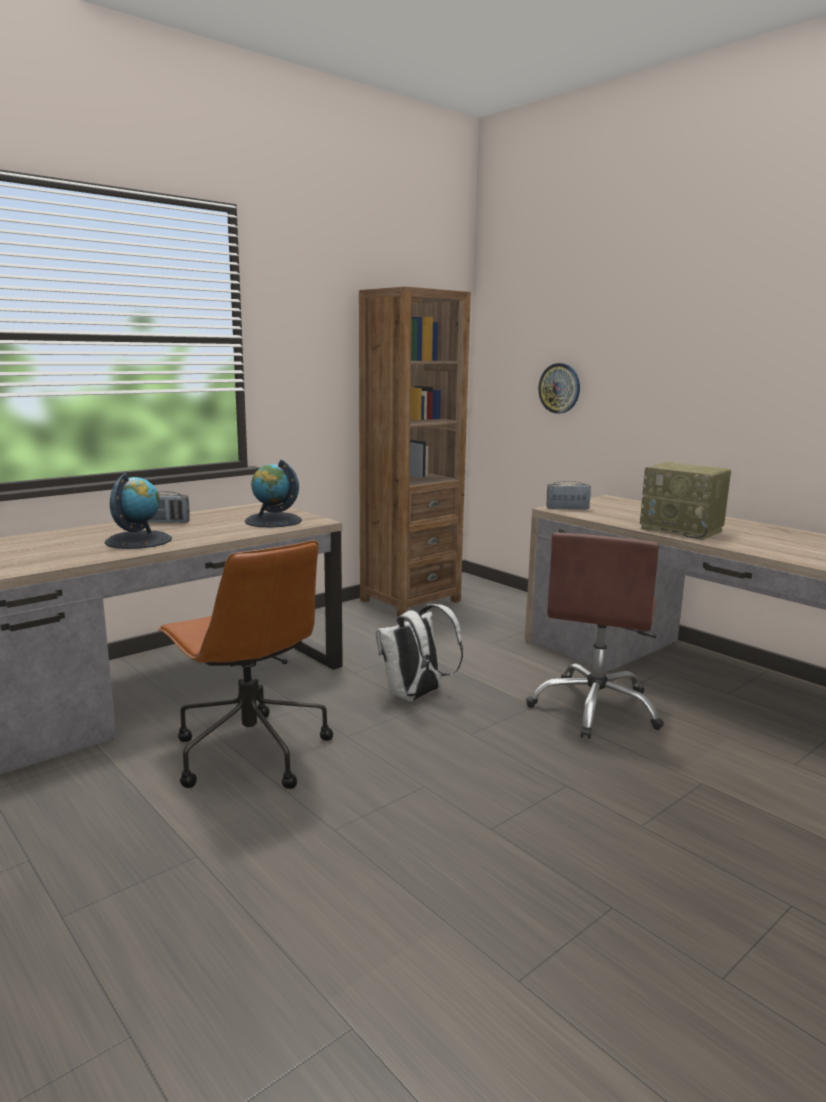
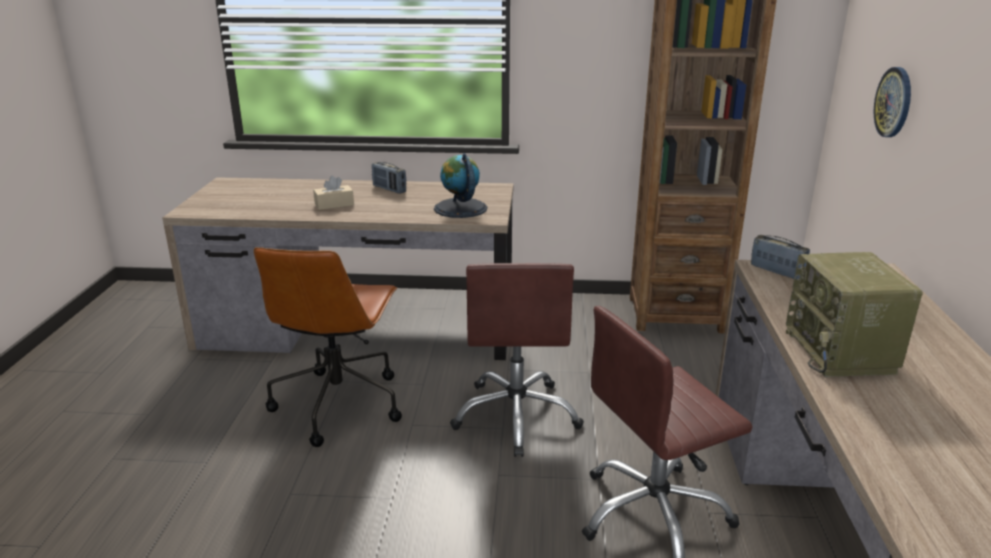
camera: 45 degrees right, 10 degrees up
globe [105,473,172,549] -> beige tissue box [313,176,354,210]
white backpack [376,604,463,702] -> brown office chair [450,263,584,457]

